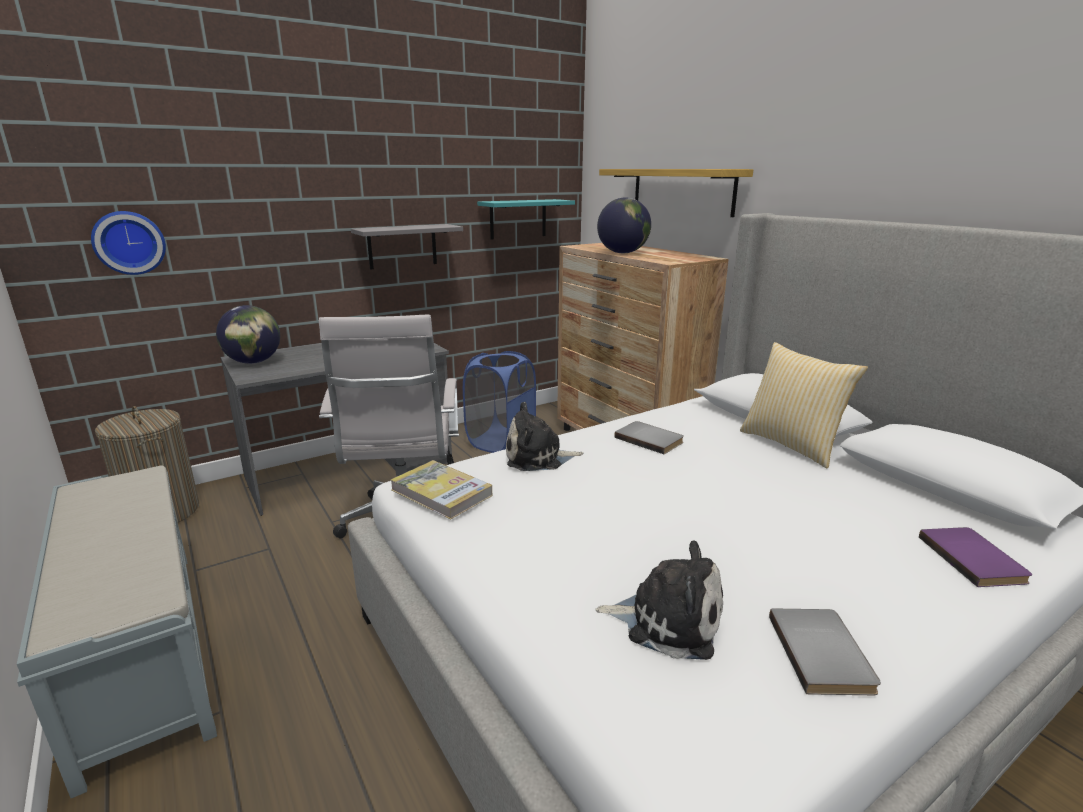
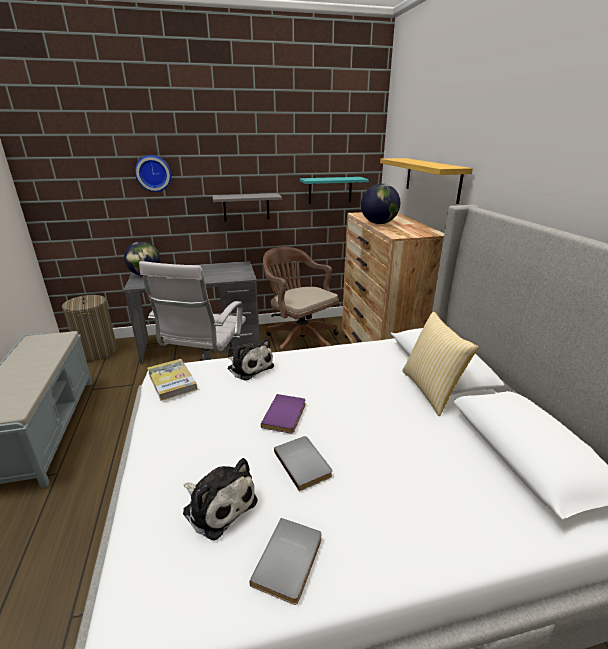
camera: 20 degrees right, 5 degrees up
wall clock [91,211,166,275] -> wall clock moved to [135,155,172,192]
blue laundry basket [463,351,536,453] -> brown office chair [263,247,339,352]
plush toy [506,402,583,471] -> plush toy turned 150 degrees counterclockwise [228,338,274,381]
grey book [614,421,684,454] -> grey book moved to [274,436,332,491]
purple book [919,527,1032,587] -> purple book moved to [261,394,305,434]

